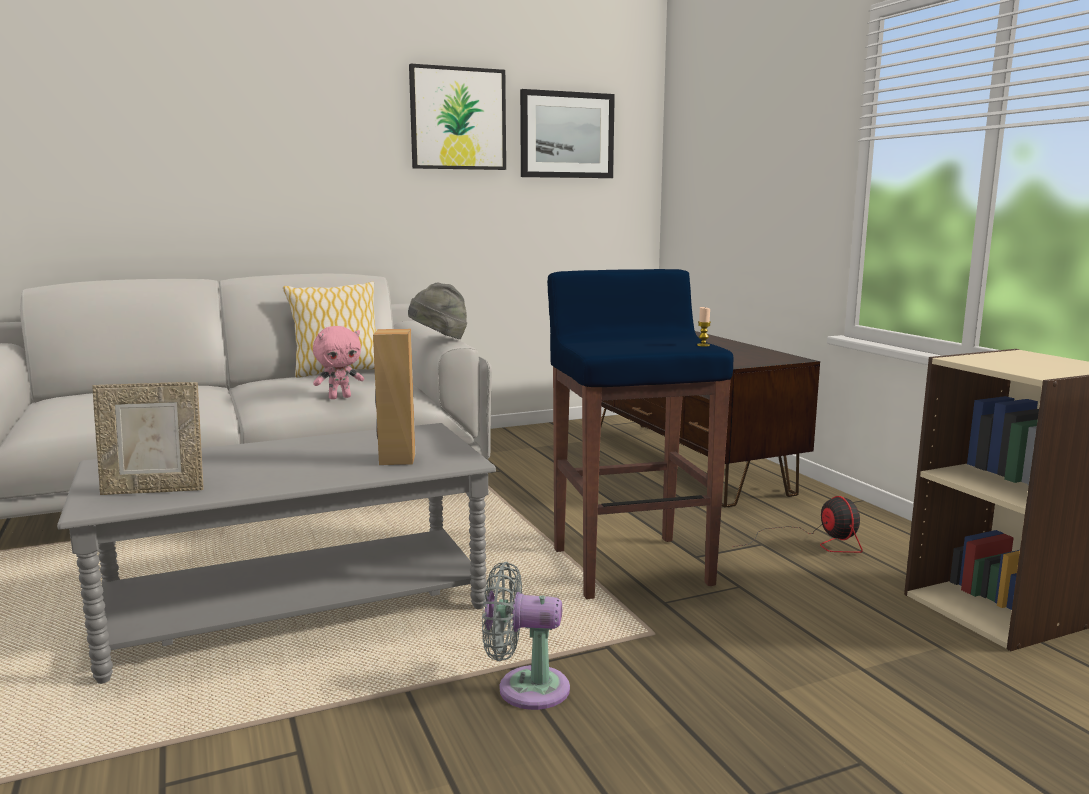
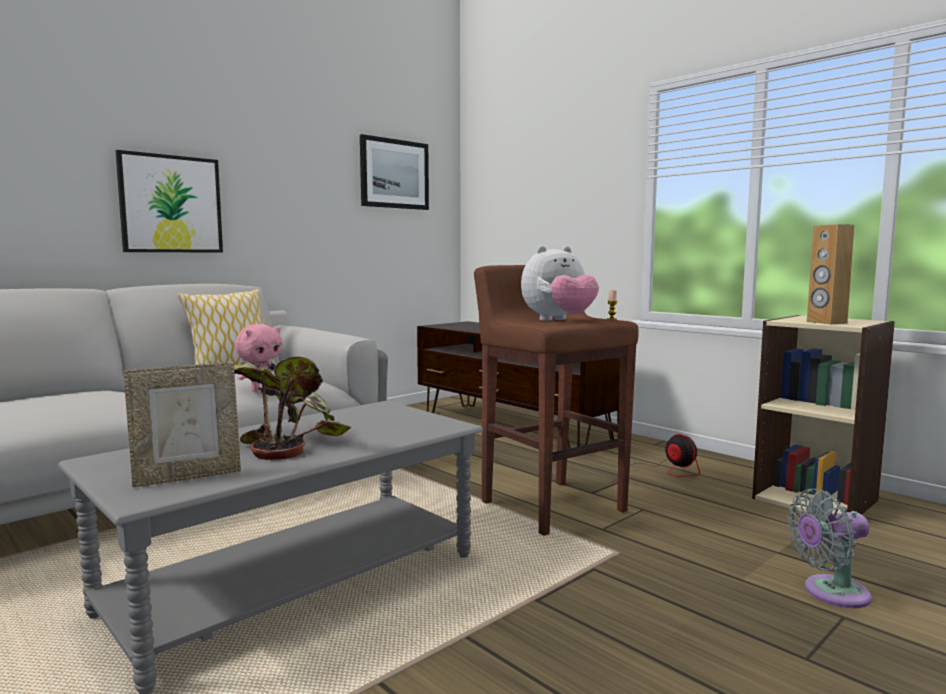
camera: 20 degrees left, 5 degrees down
brown speaker [373,329,415,465] -> brown speaker moved to [807,224,854,324]
grey hat [408,283,467,339] -> none
picture [409,64,506,170] -> picture moved to [116,150,223,253]
grey fan [482,562,570,710] -> grey fan moved to [787,488,872,608]
blue stool [547,269,733,599] -> brown stool [474,265,638,536]
none -> potted plant [234,356,351,460]
none -> plush toy [521,246,599,321]

